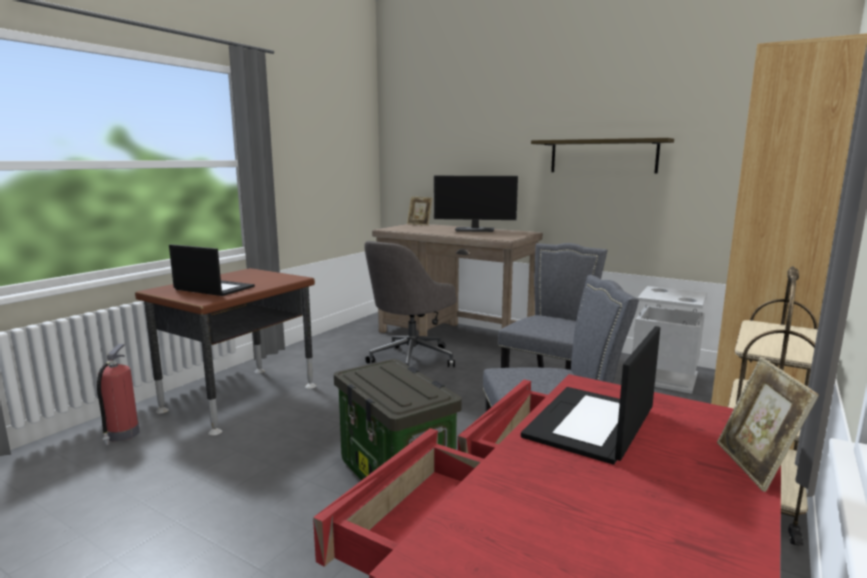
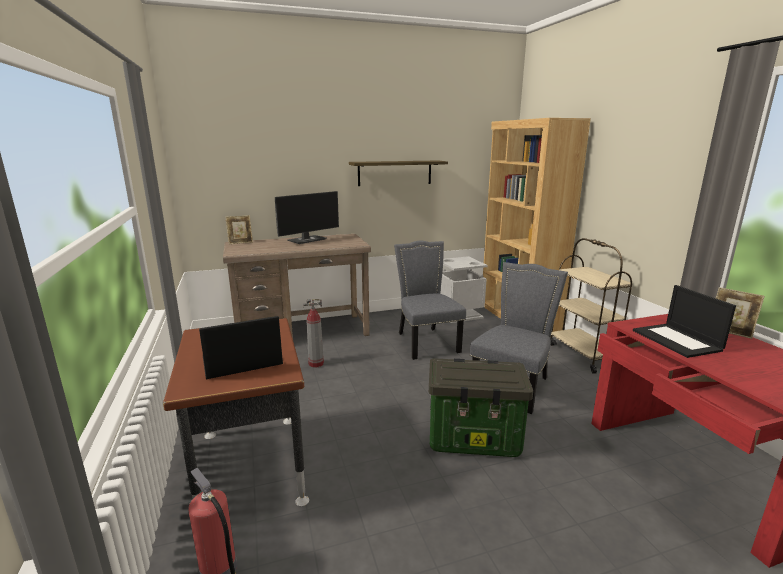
camera: 50 degrees left, 5 degrees up
grey office chair [364,241,457,367] -> fire extinguisher [303,299,324,368]

